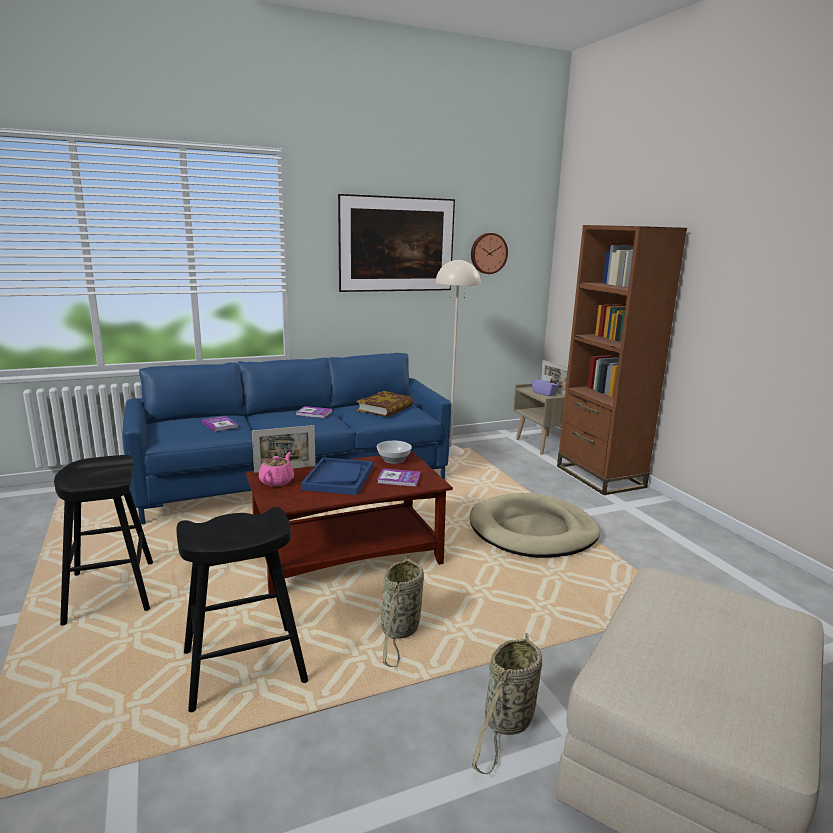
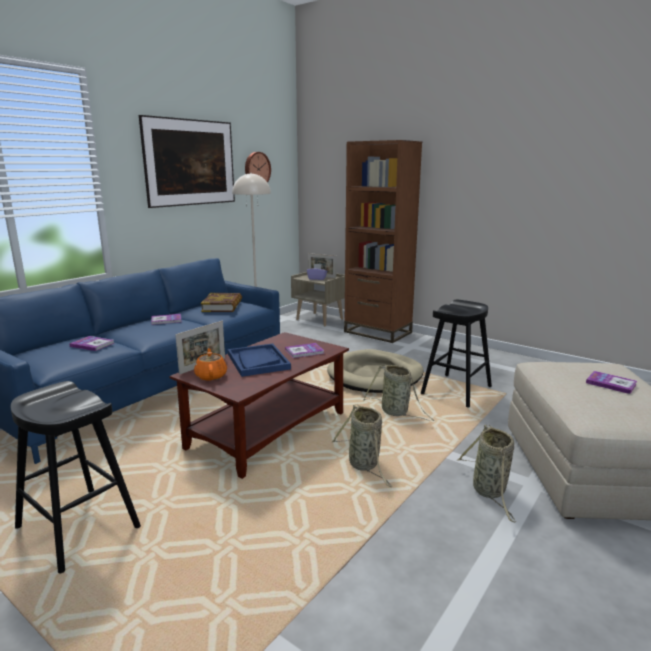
camera: 30 degrees left, 0 degrees up
black stool [176,507,308,712] -> black stool moved to [421,300,492,407]
pink teapot [259,452,294,487] -> orange teapot [194,348,227,380]
bowl [377,441,412,464] -> none
none -> basket [363,364,434,421]
none -> book [586,371,637,394]

